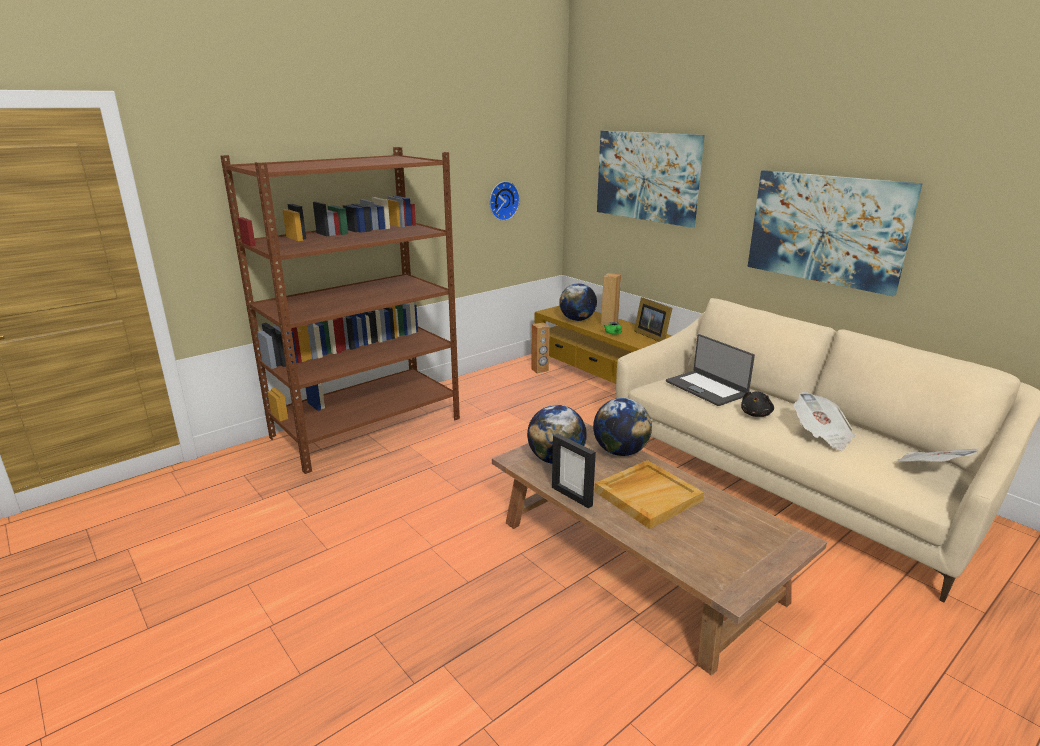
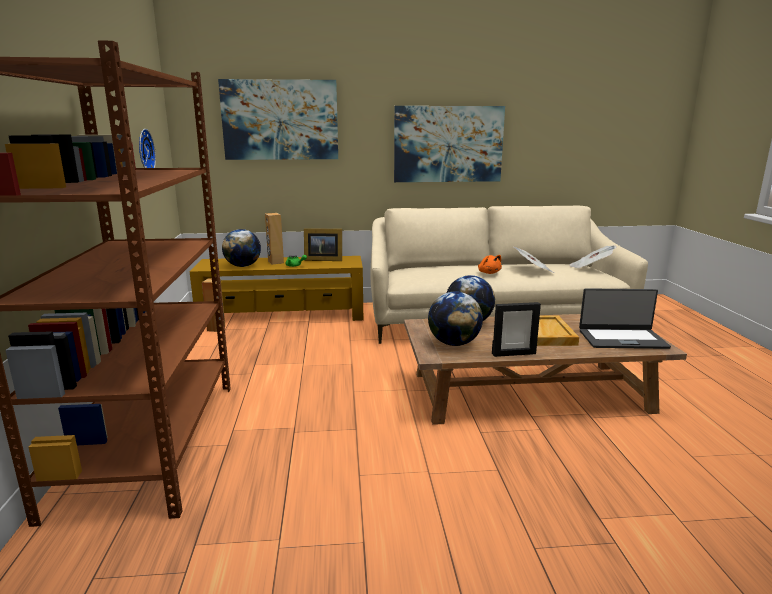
camera: 55 degrees left, 5 degrees down
laptop [666,334,755,406] -> laptop moved to [579,288,671,349]
black plush toy [741,391,774,417] -> orange plush toy [478,255,502,274]

